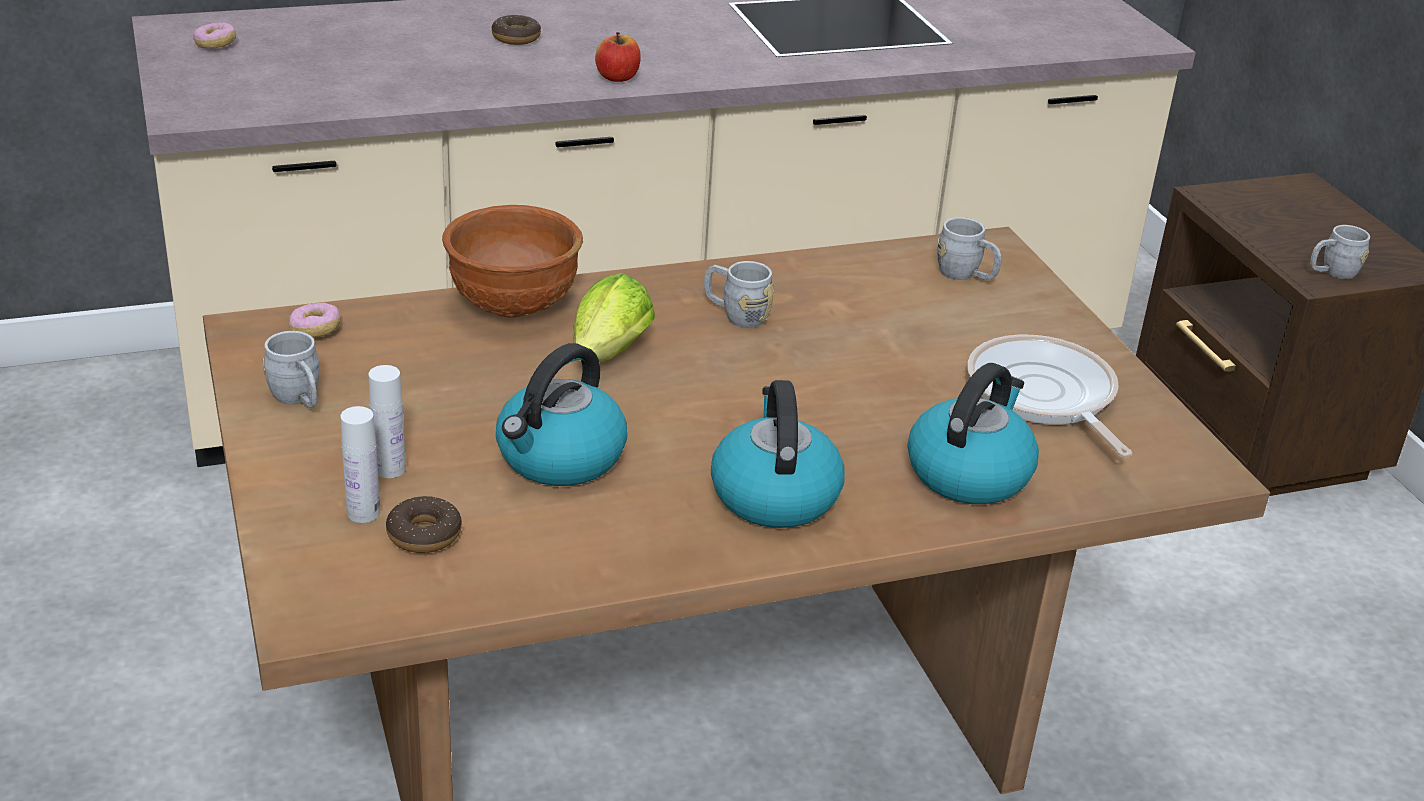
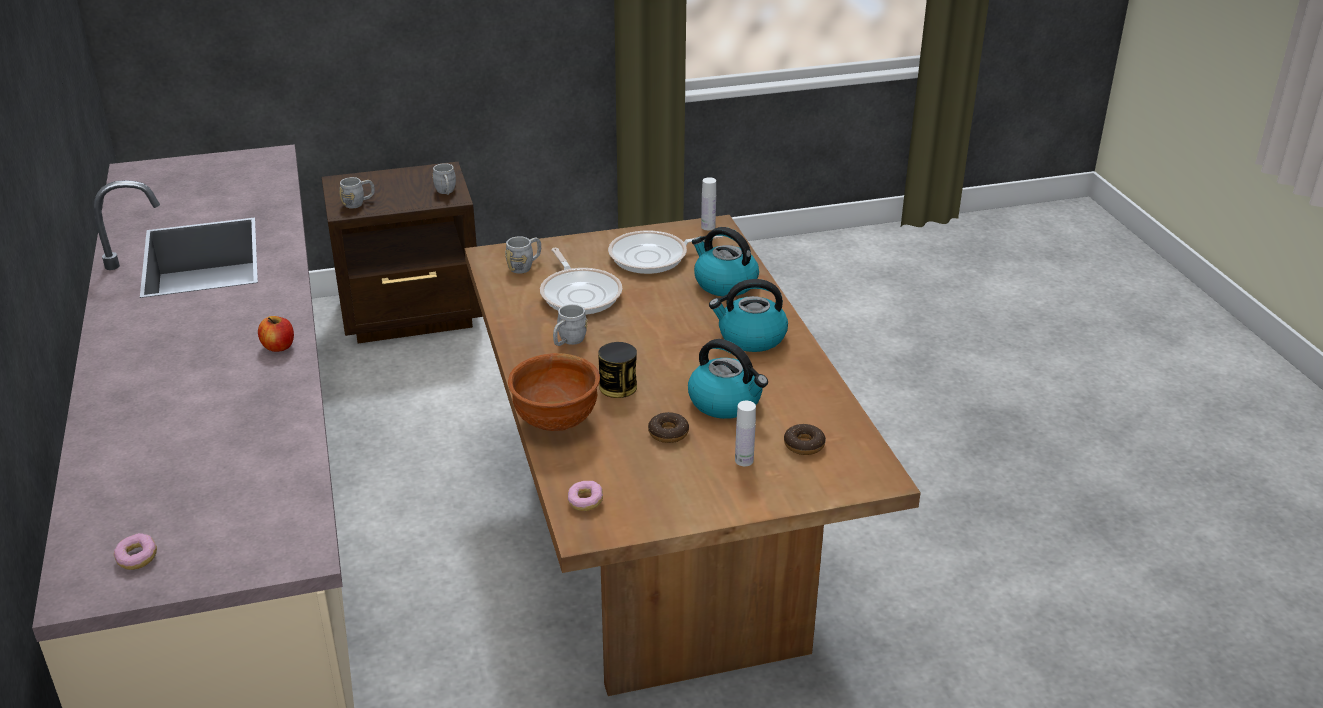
camera: 85 degrees left, 0 degrees up
grey mug [263,331,320,408] -> grey mug moved to [339,177,375,209]
white bottle [340,406,380,523] -> white bottle moved to [701,177,716,230]
donut [492,15,541,45] -> donut moved to [648,412,689,443]
lettuce [573,273,655,362] -> can [598,342,637,398]
none -> frying pan [540,248,623,315]

